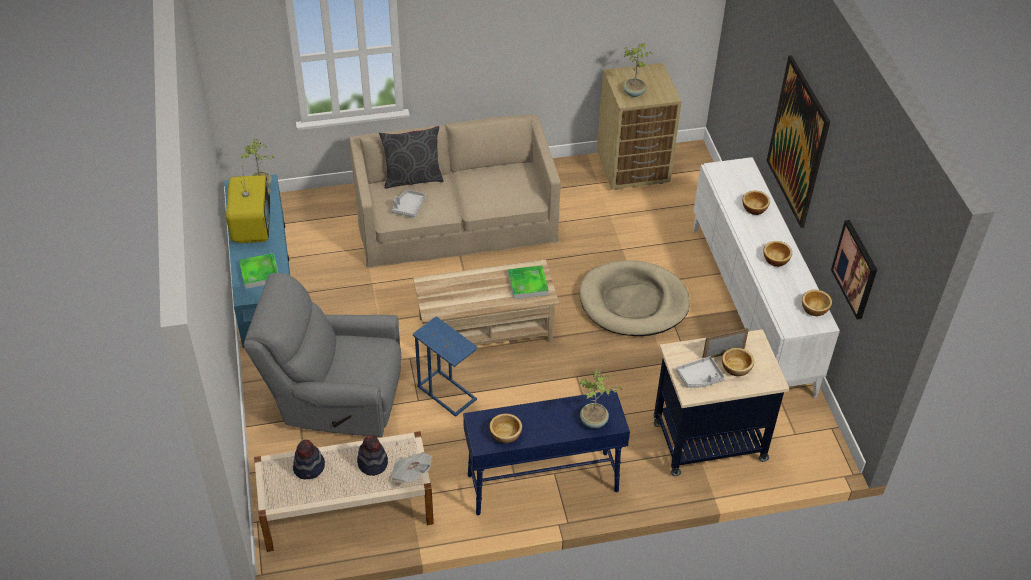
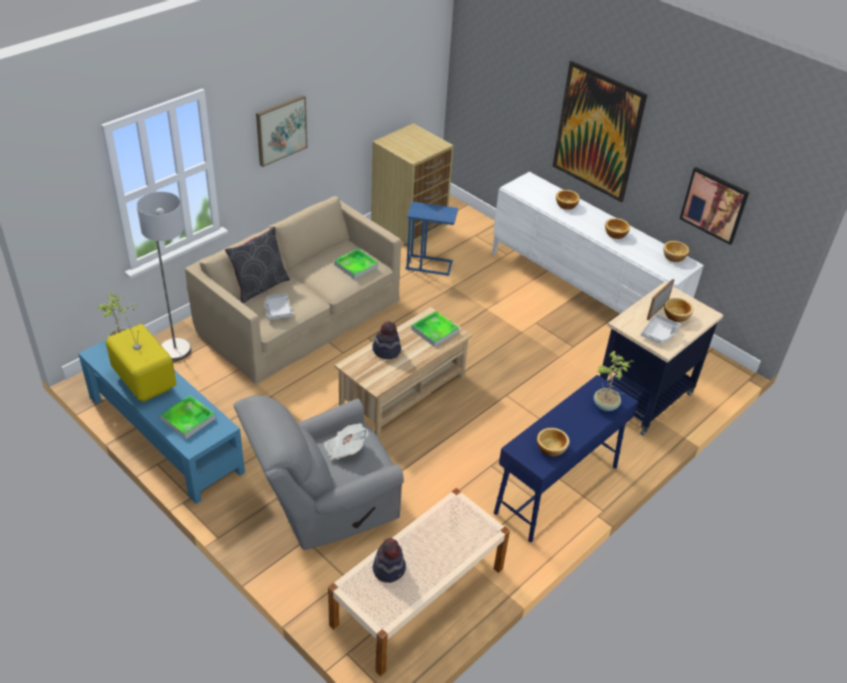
camera: 35 degrees left, 5 degrees down
hat [357,435,388,476] -> hat moved to [372,321,401,359]
newspaper [389,452,432,483] -> newspaper moved to [324,423,368,460]
blue side table [413,316,478,417] -> blue side table moved to [406,202,458,276]
beige dog bed [579,260,690,336] -> none
potted plant [623,43,653,97] -> none
none -> grey floor lamp [137,192,191,361]
none -> picture [256,95,307,167]
none -> tray [334,248,378,280]

